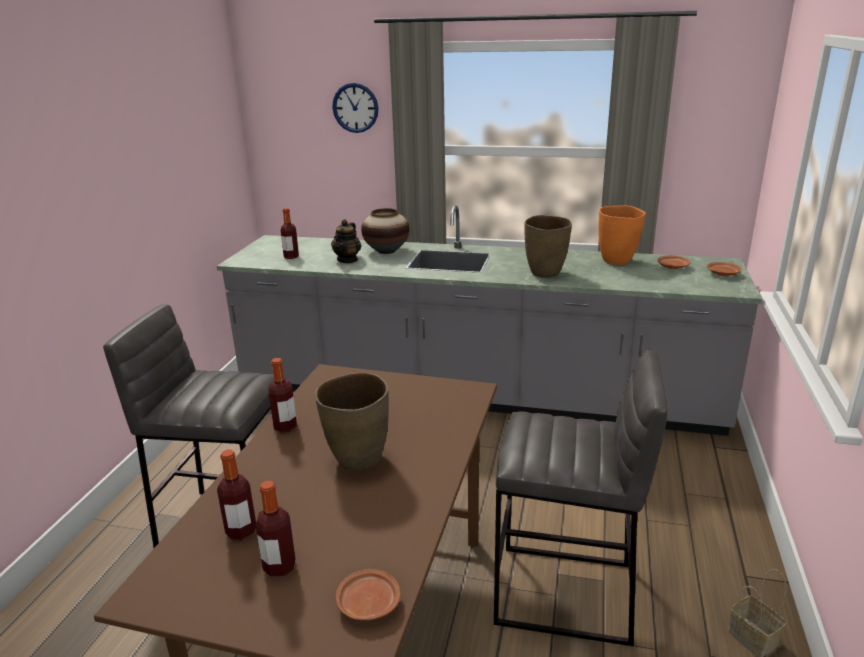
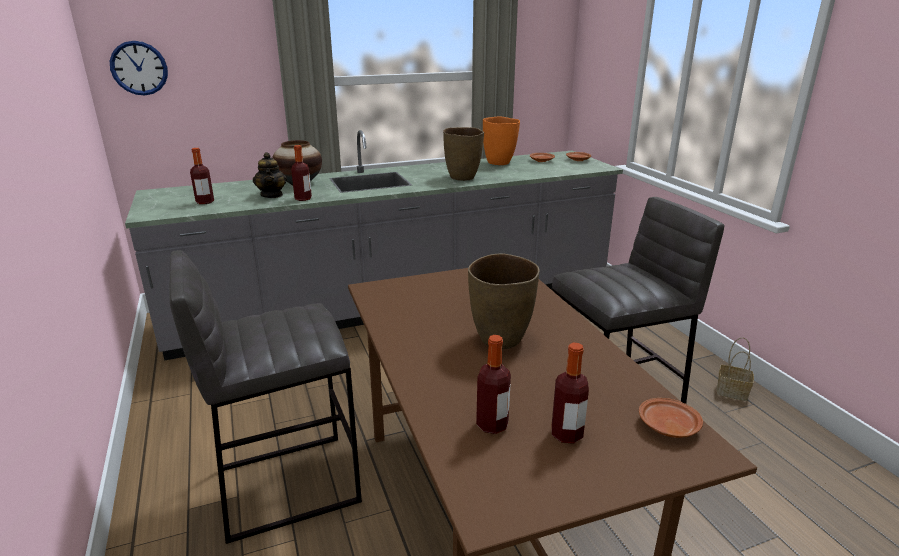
camera: 35 degrees left, 0 degrees up
bottle [268,358,297,433] -> bottle moved to [291,145,312,201]
wall clock [332,83,379,133] -> wall clock moved to [110,41,168,96]

